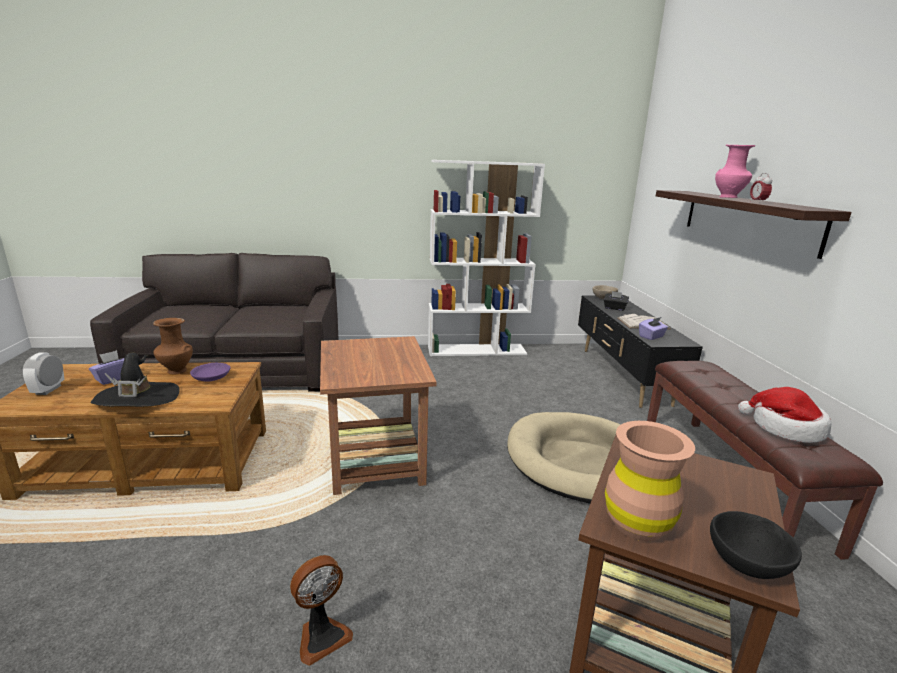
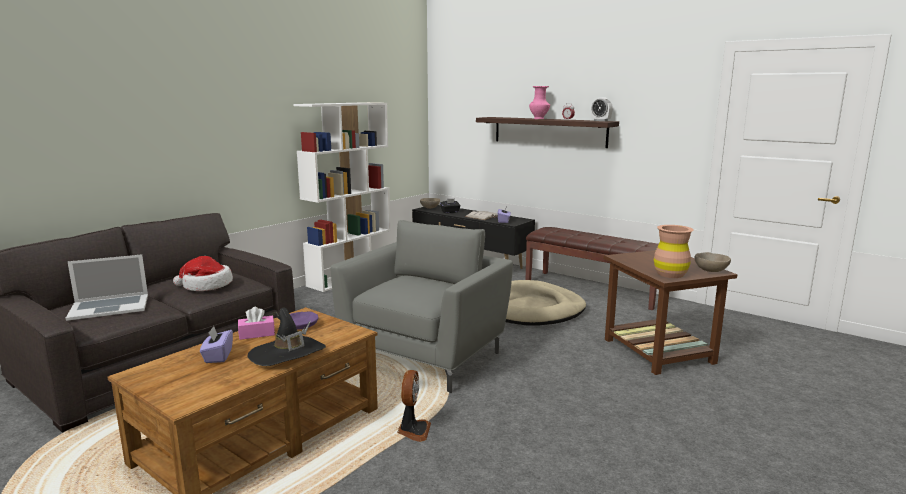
camera: 45 degrees left, 5 degrees down
alarm clock [22,352,64,395] -> alarm clock moved to [591,97,613,121]
brown vase [153,318,193,374] -> pink tissue box [238,307,275,340]
fan [290,555,353,666] -> fan moved to [397,370,431,442]
brown side table [320,336,437,495] -> grey armchair [330,220,513,393]
black bowl [710,511,802,579] -> beige bowl [694,252,731,272]
hat [738,387,831,443] -> hat moved to [173,256,233,291]
none -> laptop [66,254,148,321]

